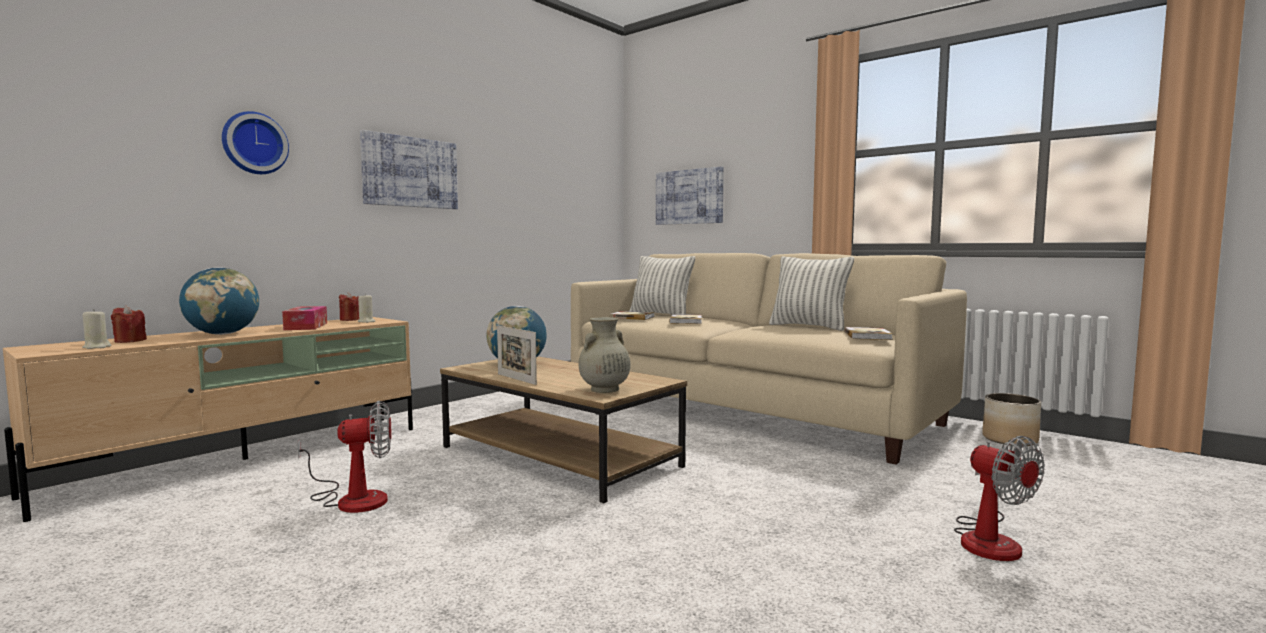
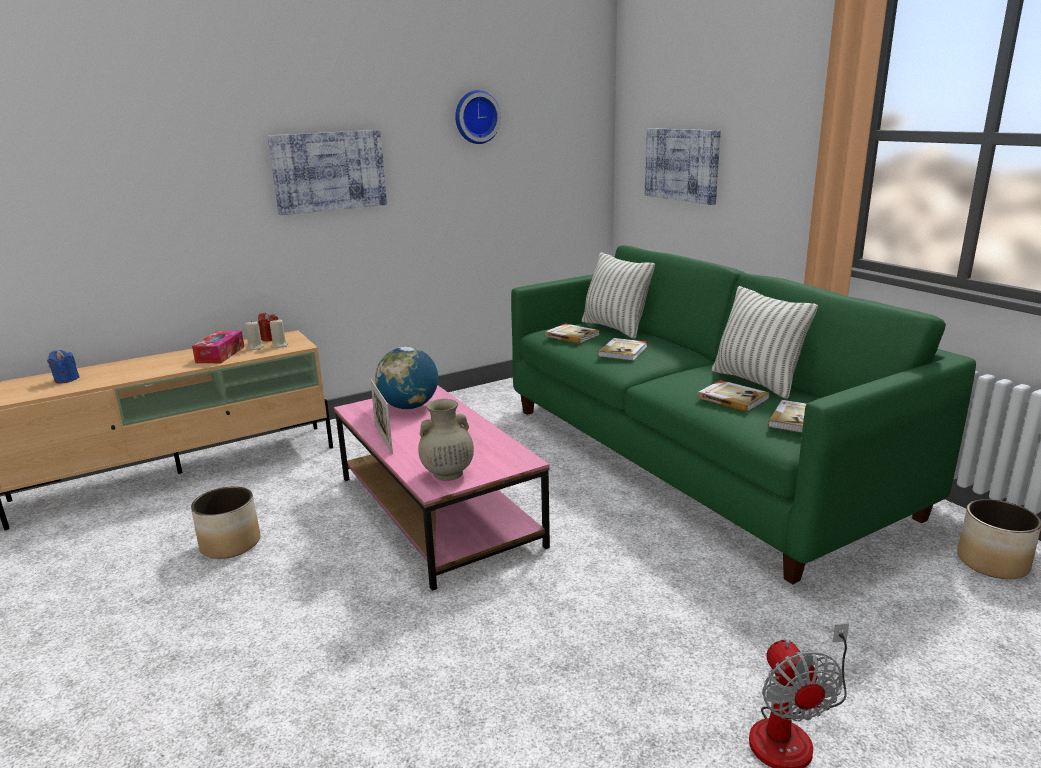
camera: 20 degrees right, 15 degrees up
beige candle [82,309,111,349] -> beige candle moved to [245,320,264,350]
red candle [111,305,147,343] -> blue candle [47,350,80,383]
globe [179,267,259,335] -> none
wall clock [222,111,289,174] -> wall clock moved to [455,90,501,144]
fan [298,401,391,513] -> planter [191,486,260,559]
brown coffee table [440,356,687,503] -> pink coffee table [334,385,550,591]
beige sofa [571,253,967,465] -> green sofa [511,245,976,584]
none -> book [697,380,769,412]

